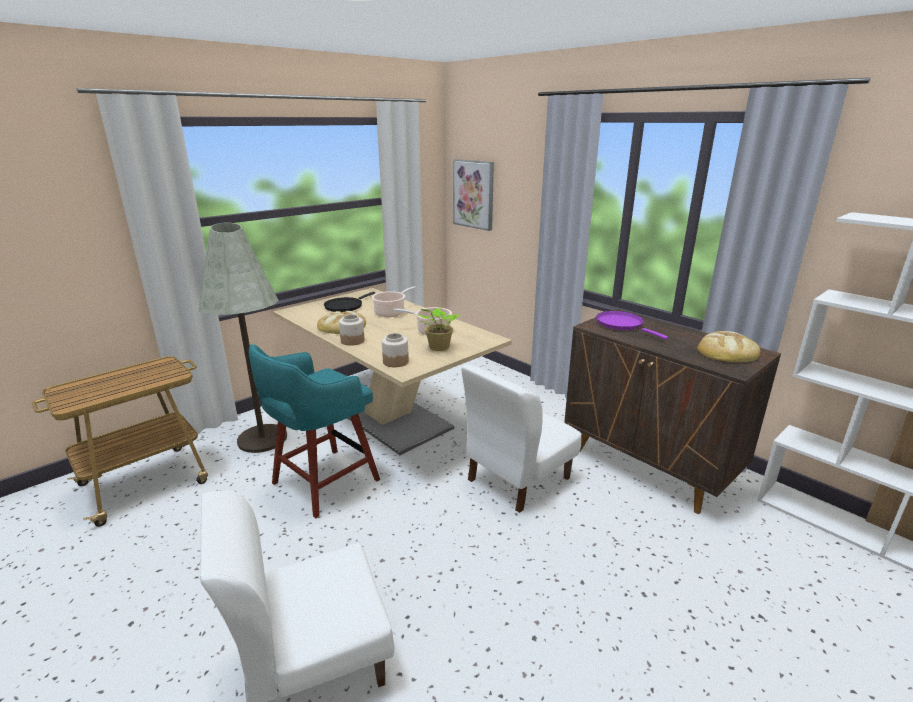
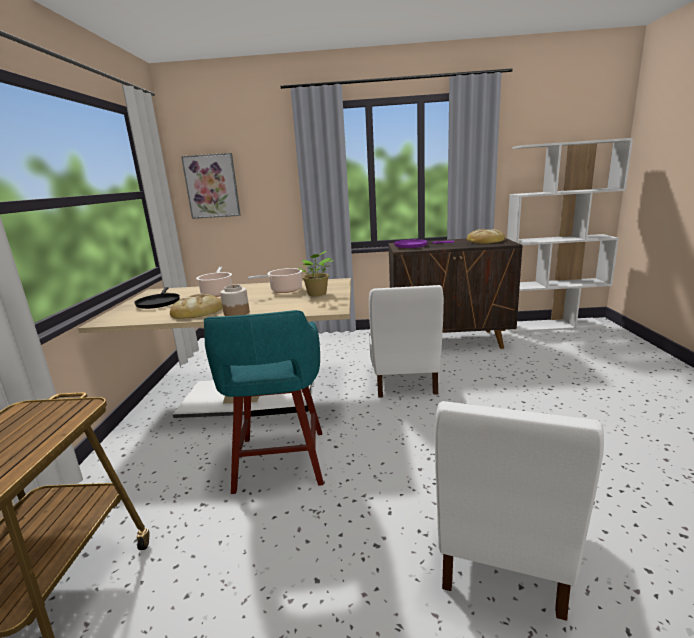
camera: 45 degrees left, 5 degrees down
grey floor lamp [199,223,287,453] -> none
jar [382,333,409,367] -> none

